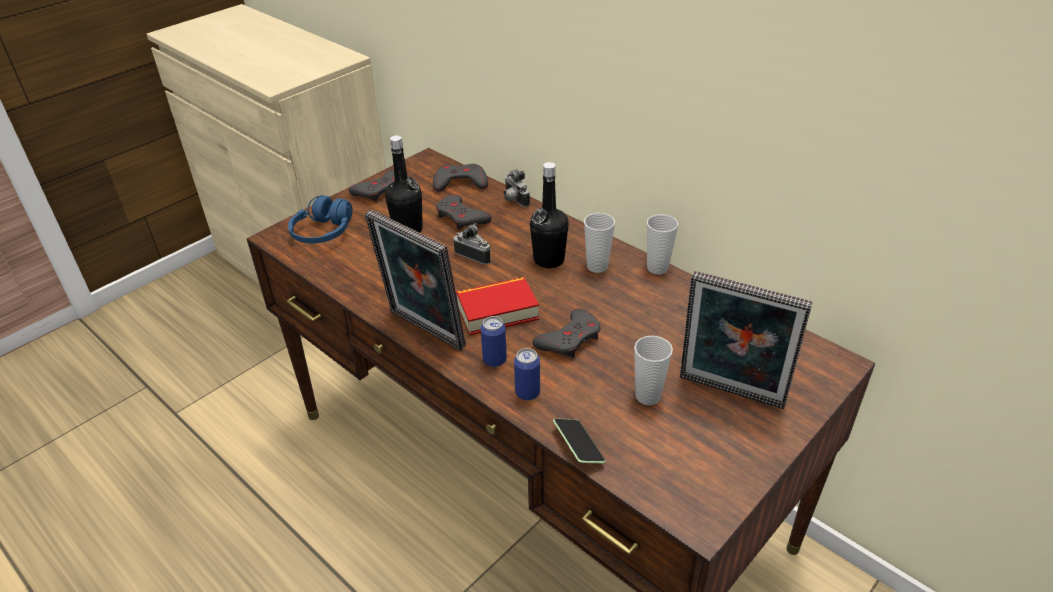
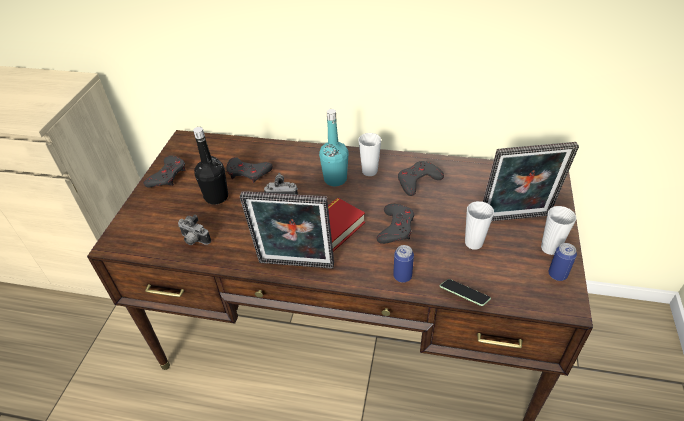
camera: 30 degrees left, 5 degrees up
blue headphones [288,195,353,243] -> none
grey game controller [433,164,488,191] -> grey game controller moved to [398,161,444,196]
can [481,316,507,367] -> can moved to [549,243,577,281]
camera [504,169,530,207] -> camera moved to [178,215,211,245]
black bottle [530,162,569,268] -> turquoise bottle [319,109,348,186]
cup [647,214,678,274] -> cup moved to [541,206,576,255]

